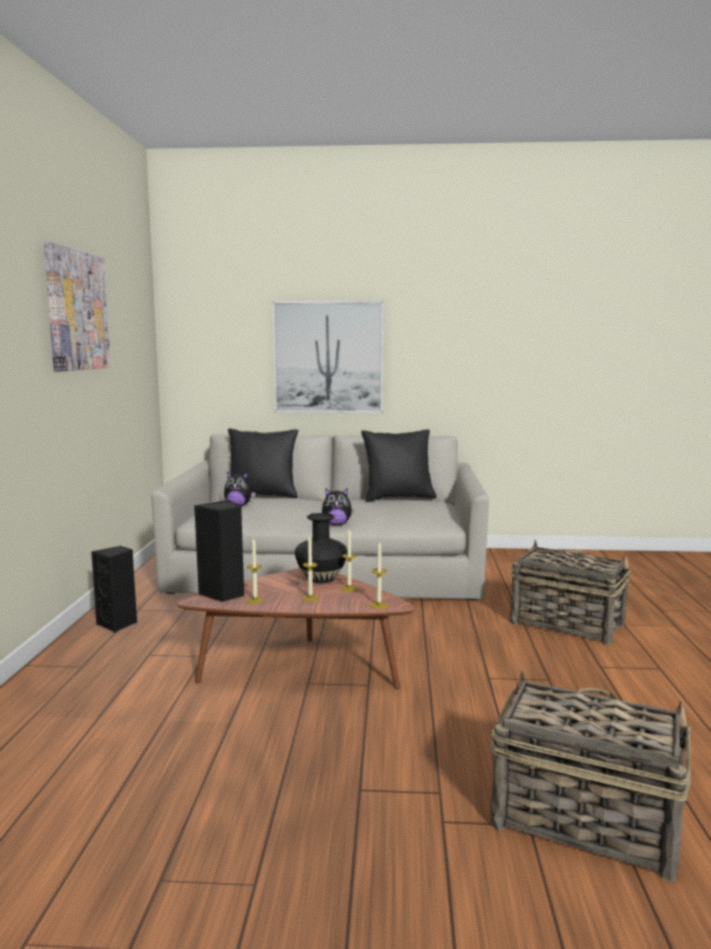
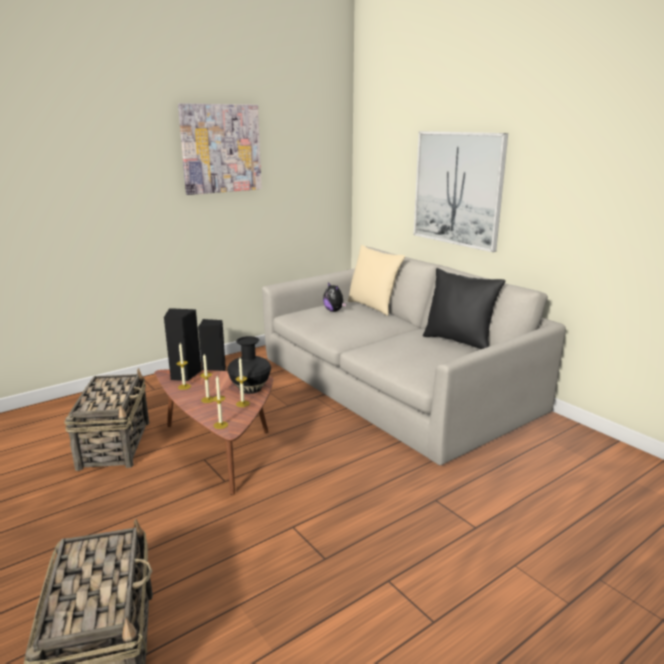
camera: 50 degrees right, 10 degrees up
black pillow [228,428,299,498] -> beige pillow [348,245,405,316]
plush toy [322,488,354,525] -> none
basket [510,540,631,645] -> basket moved to [65,368,149,471]

